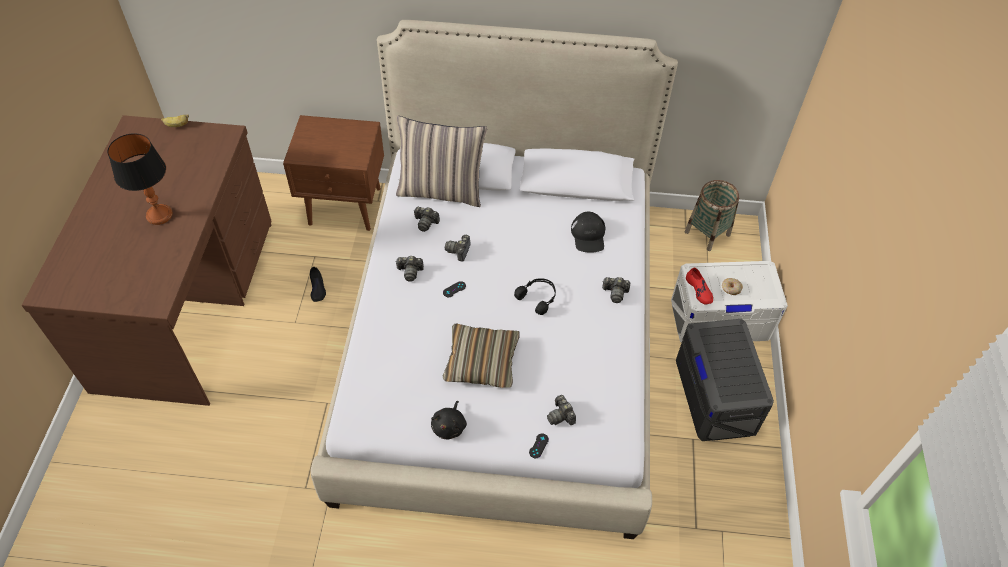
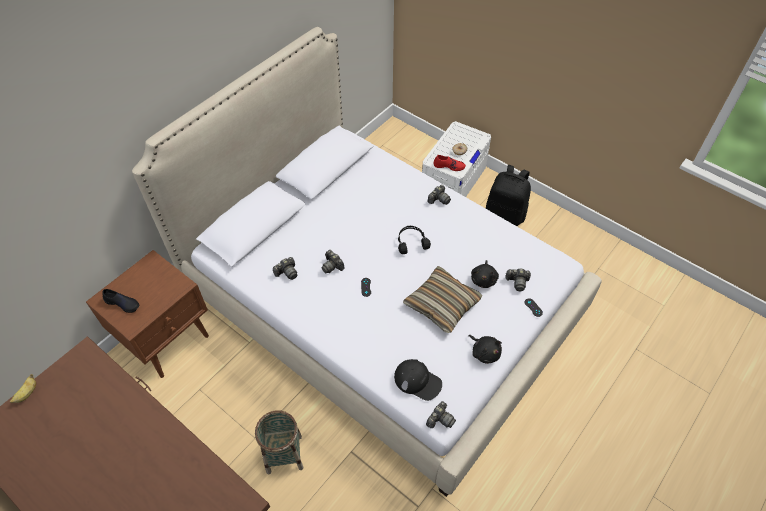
camera: 55 degrees left, 0 degrees up
table lamp [108,133,173,225] -> none
black shoe [310,267,326,302] -> black shoe moved to [102,289,139,313]
pillow [396,116,488,207] -> none
camera [396,256,424,282] -> camera moved to [426,401,456,428]
black cap [571,212,606,253] -> black cap moved to [394,359,442,401]
grey storage box [676,319,774,441] -> black backpack [486,165,531,226]
basket [685,180,740,251] -> basket moved to [255,410,304,474]
none -> black plush toy [471,260,499,288]

